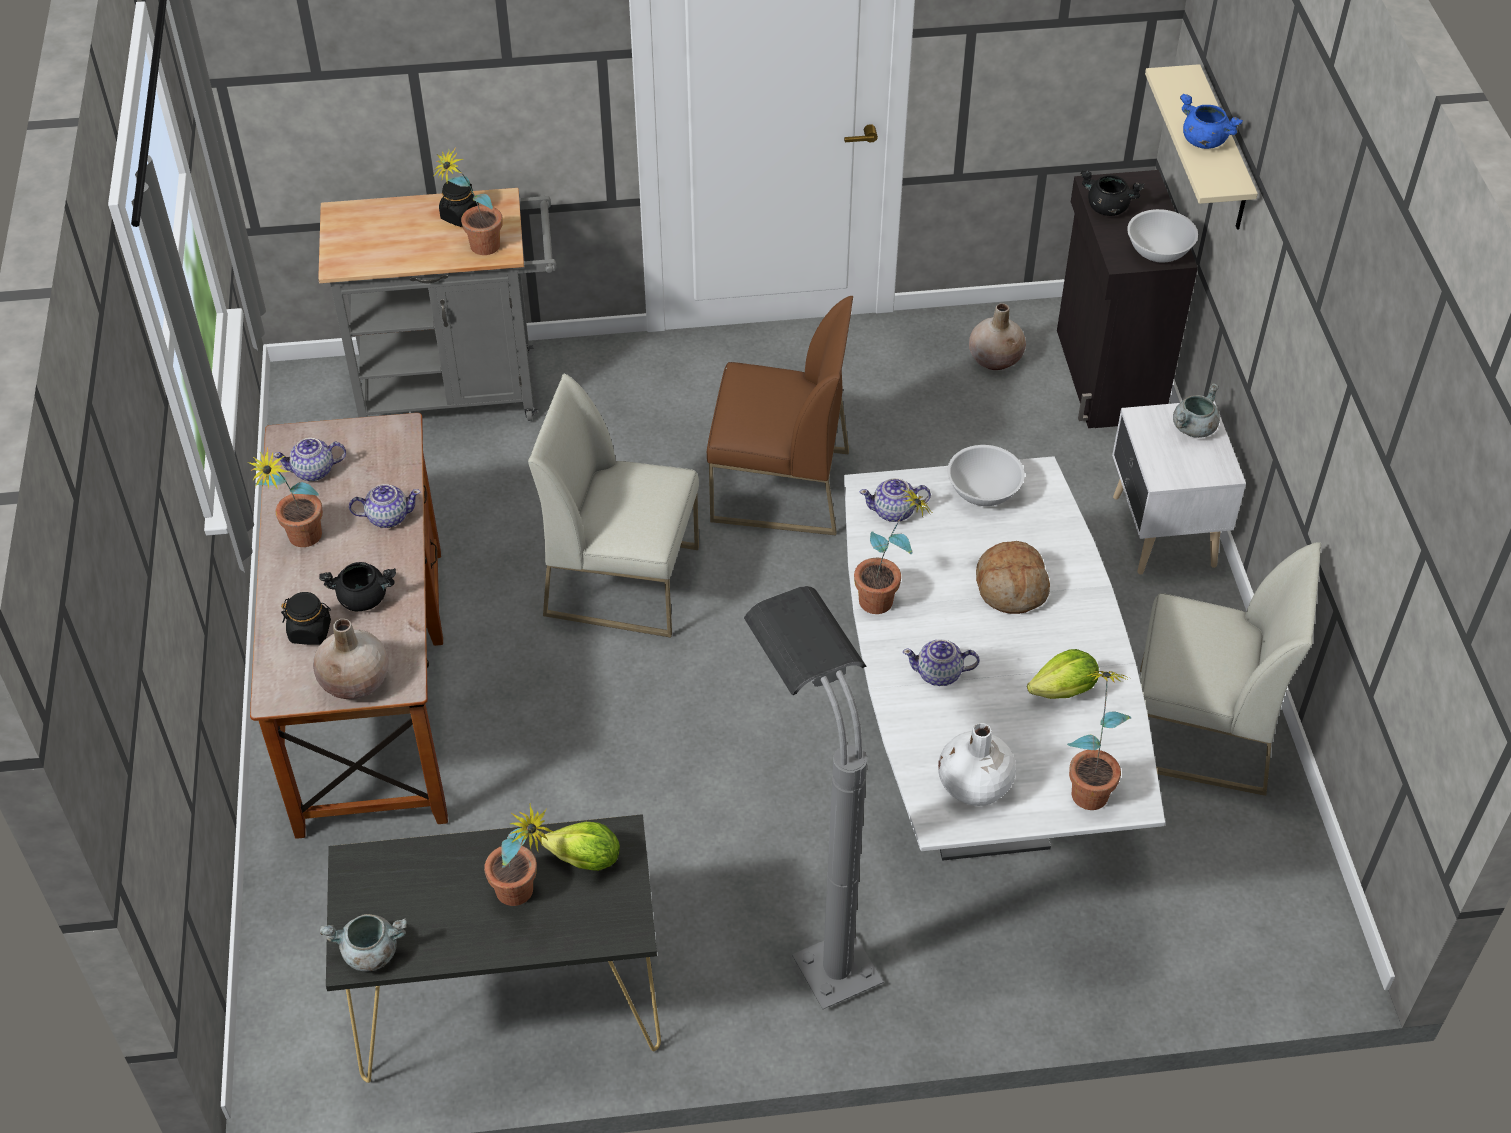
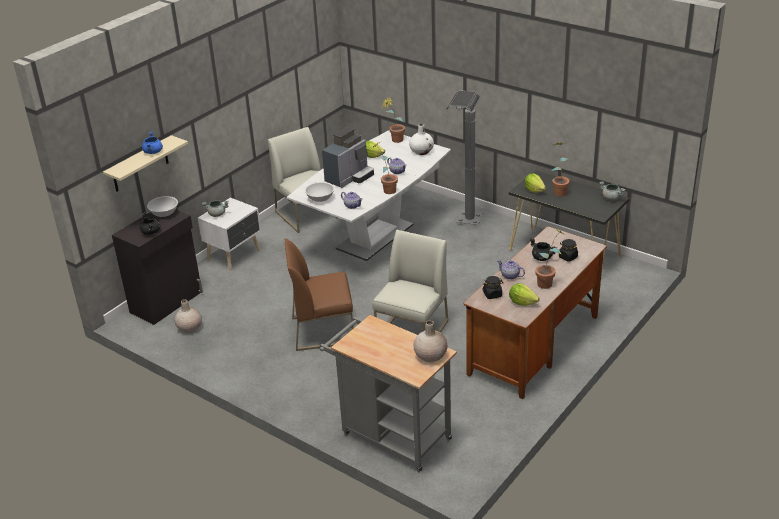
camera: 135 degrees left, 15 degrees down
teapot [273,438,346,481] -> lettuce [509,283,540,306]
beige vase [313,619,388,699] -> beige vase moved to [413,320,447,362]
potted plant [434,147,503,255] -> none
black jar [439,181,479,227] -> black jar moved to [482,276,503,299]
white chair [528,373,699,638] -> white chair turned 120 degrees counterclockwise [372,230,448,332]
brown chair [707,296,853,535] -> brown chair turned 60 degrees counterclockwise [284,239,353,351]
bread [976,541,1050,614] -> coffee machine [322,127,374,188]

